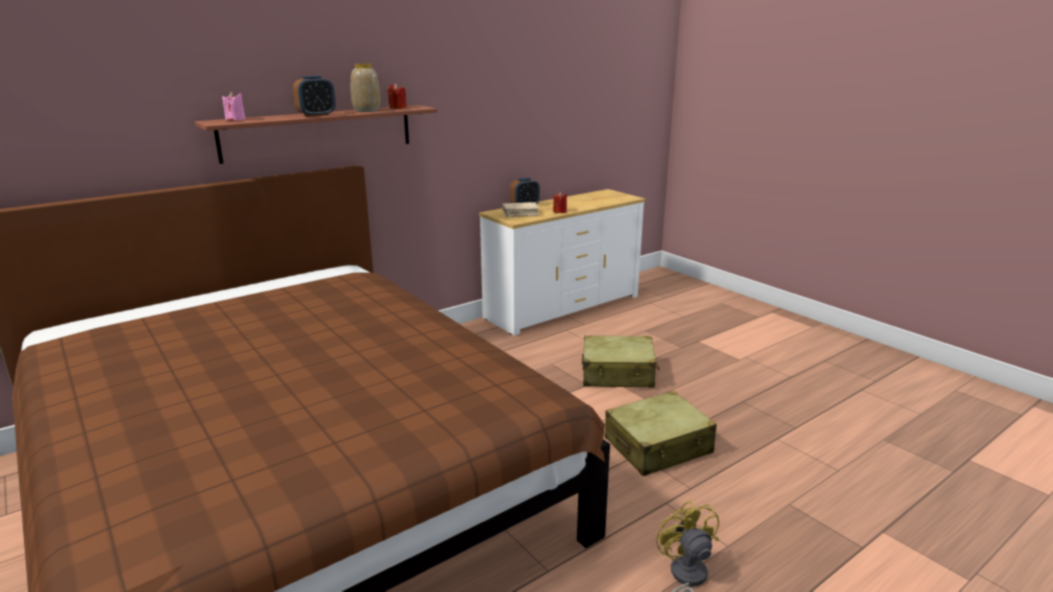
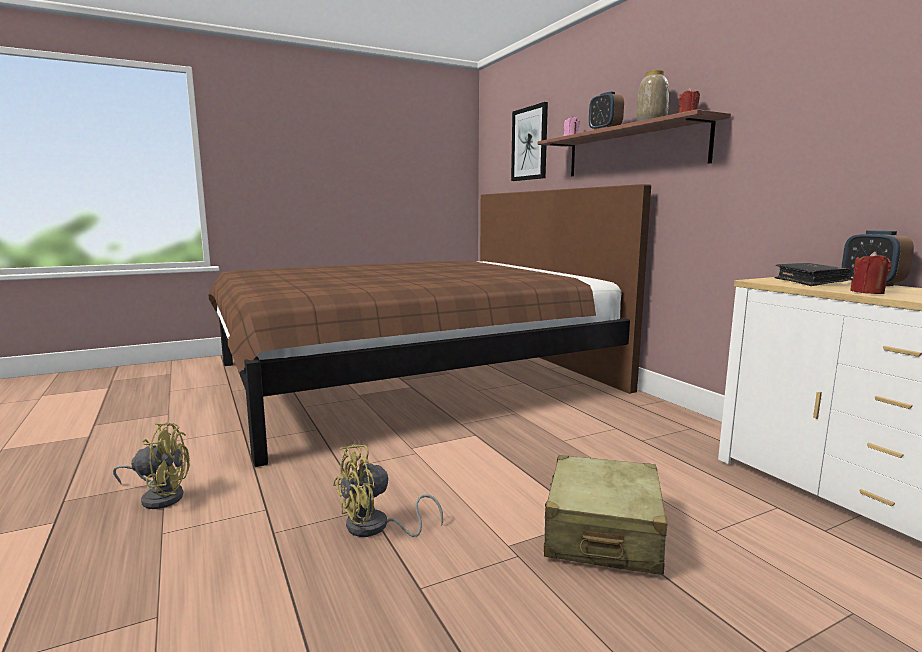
camera: 100 degrees right, 10 degrees down
beige book [502,202,540,218] -> black book [774,263,852,286]
beige suitcase [604,391,717,476] -> yellow fan [333,445,443,537]
none -> picture [511,102,548,181]

